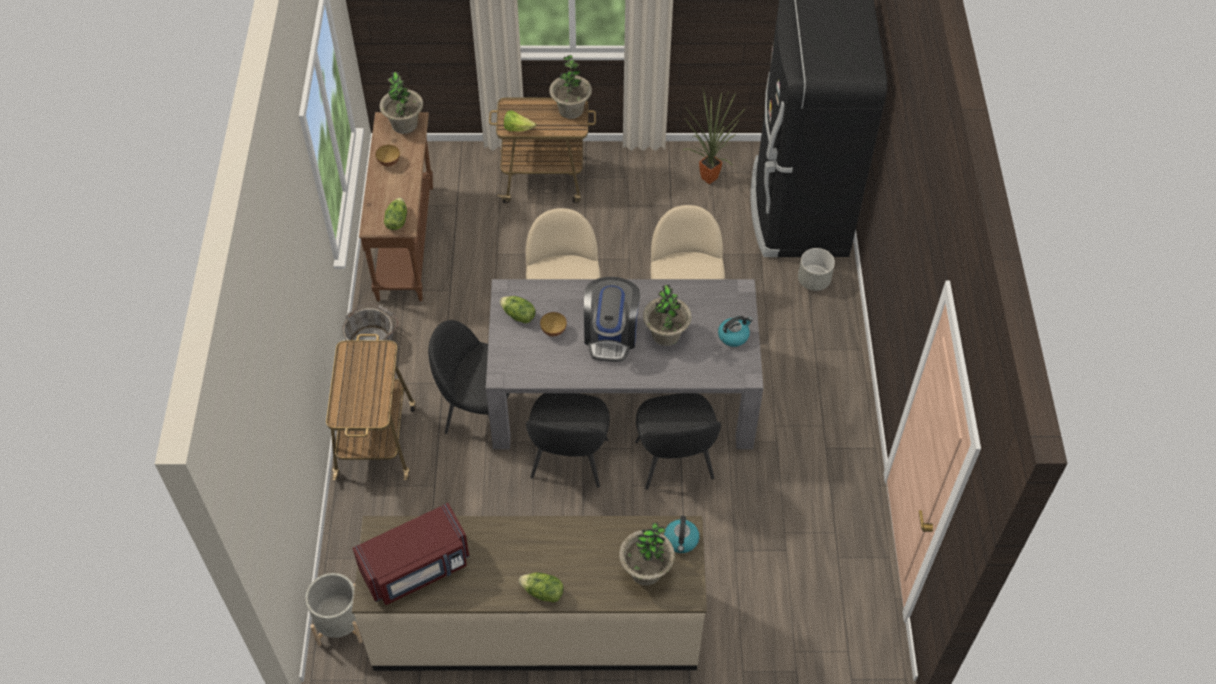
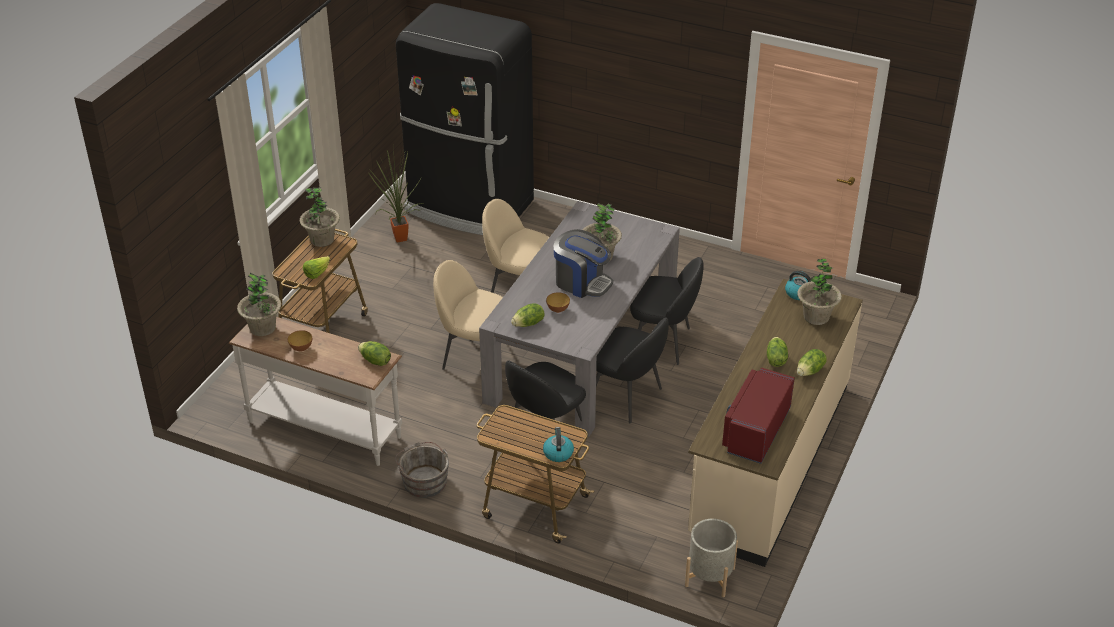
camera: 65 degrees left, 15 degrees down
red microwave [352,503,470,605] -> red microwave turned 150 degrees counterclockwise [722,368,795,464]
brown console table [359,112,433,301] -> white console table [229,317,402,466]
kettle [718,316,753,347] -> kettle moved to [543,427,574,462]
grey planter [798,248,835,291] -> none
none -> lettuce [767,337,788,367]

